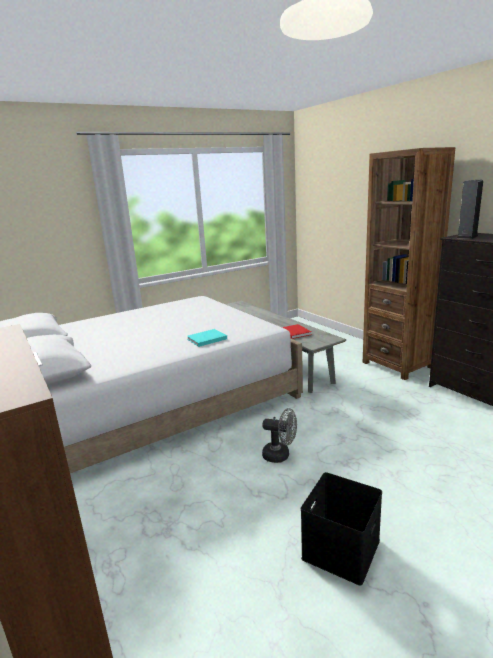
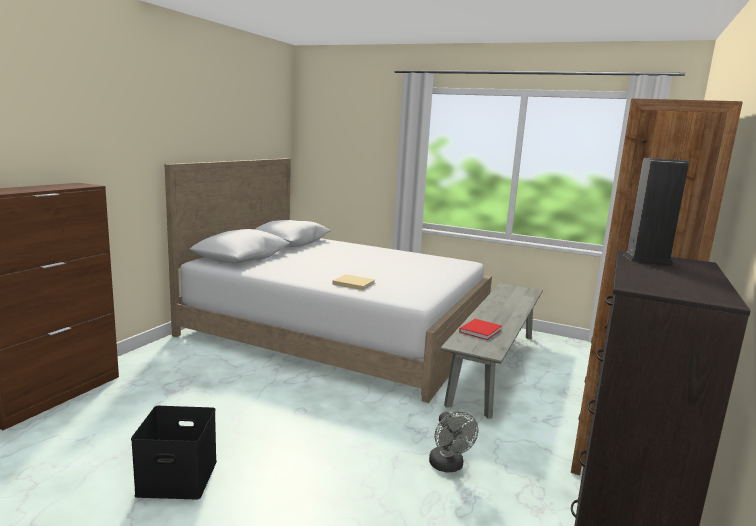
camera: 55 degrees right, 5 degrees down
turquoise book [187,329,227,347] -> beige book [332,274,375,290]
grey fan [262,408,297,463] -> grey fan moved to [429,412,478,473]

